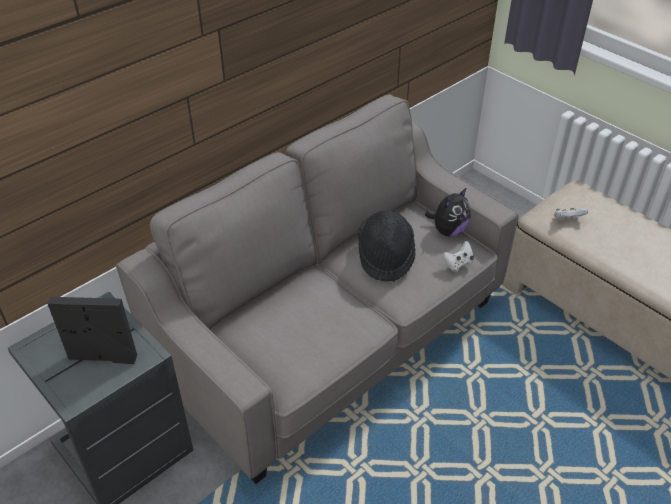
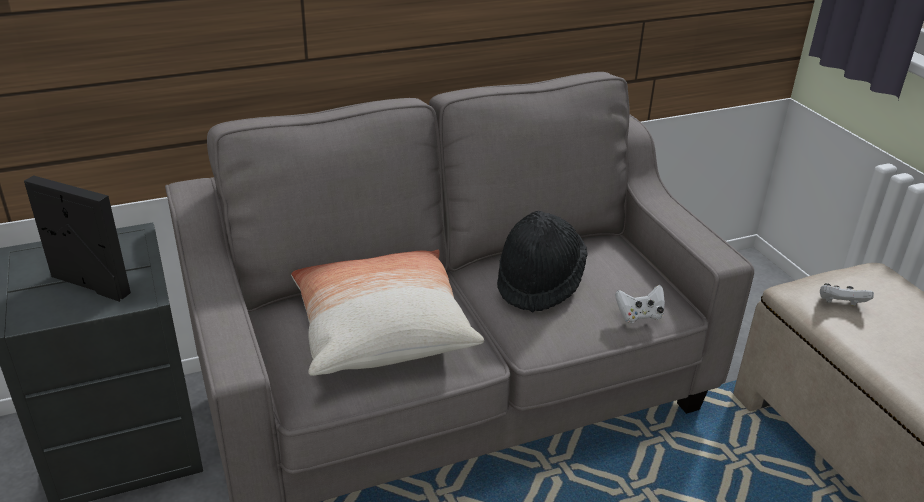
camera: 20 degrees right, 10 degrees down
plush toy [425,187,471,237] -> none
none -> pillow [291,249,484,376]

